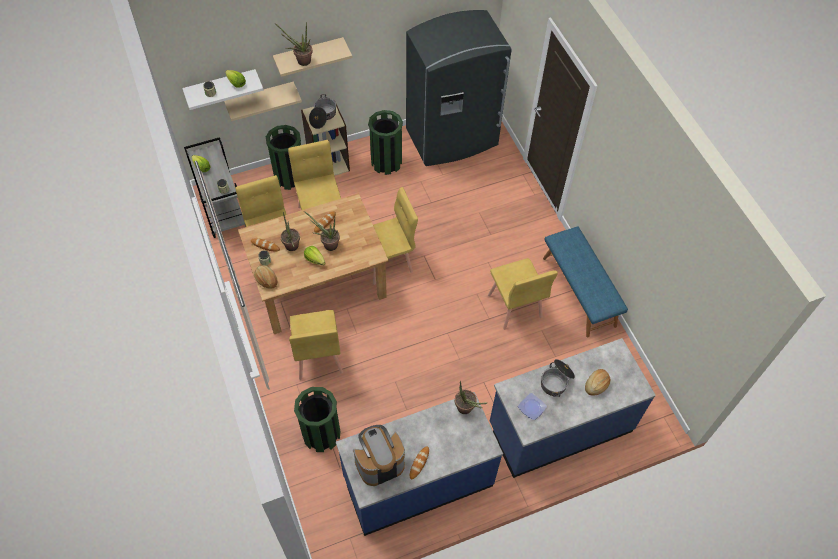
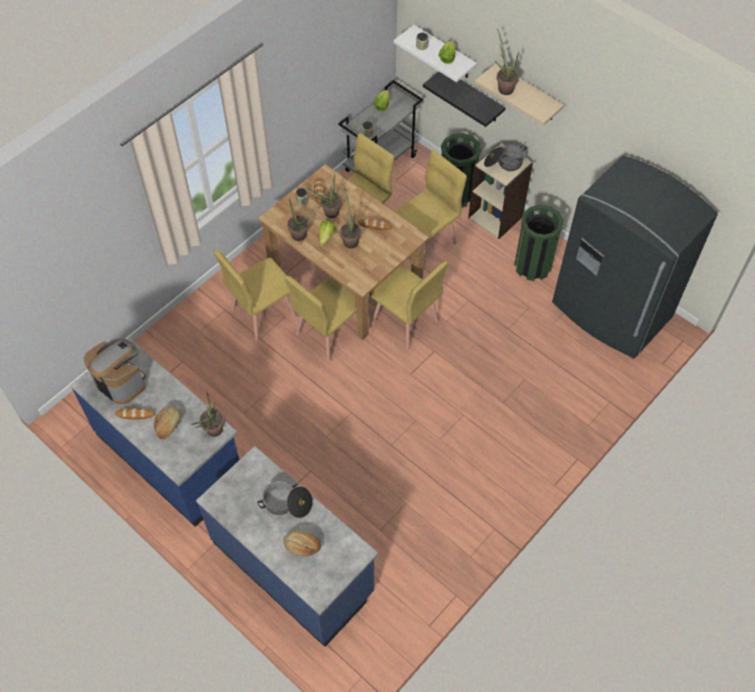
camera: 65 degrees right, 0 degrees up
beige shelf [224,82,302,121] -> black shelf [423,72,506,127]
bread [254,265,278,288] -> bread moved to [154,407,182,439]
green trash can [294,387,340,452] -> none
yellow chair [488,258,558,330] -> yellow chair moved to [285,276,358,362]
plate [518,393,547,420] -> none
blue bench [543,226,628,337] -> none
none -> potted plant [287,198,311,241]

